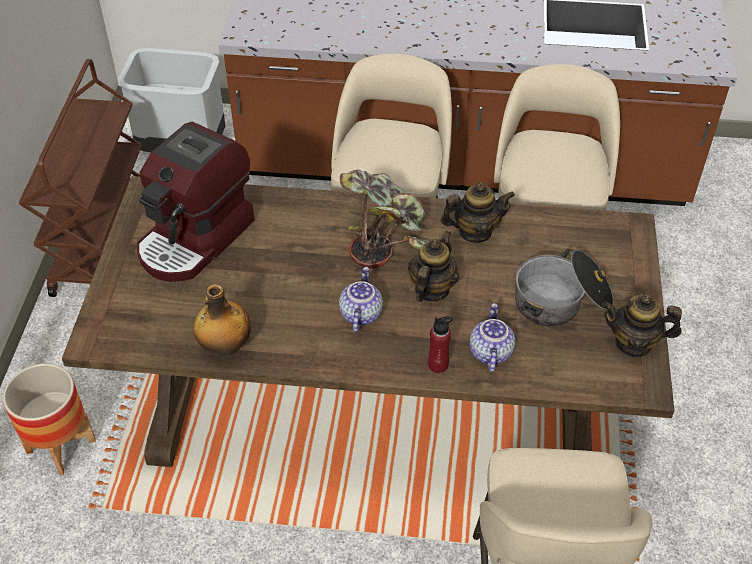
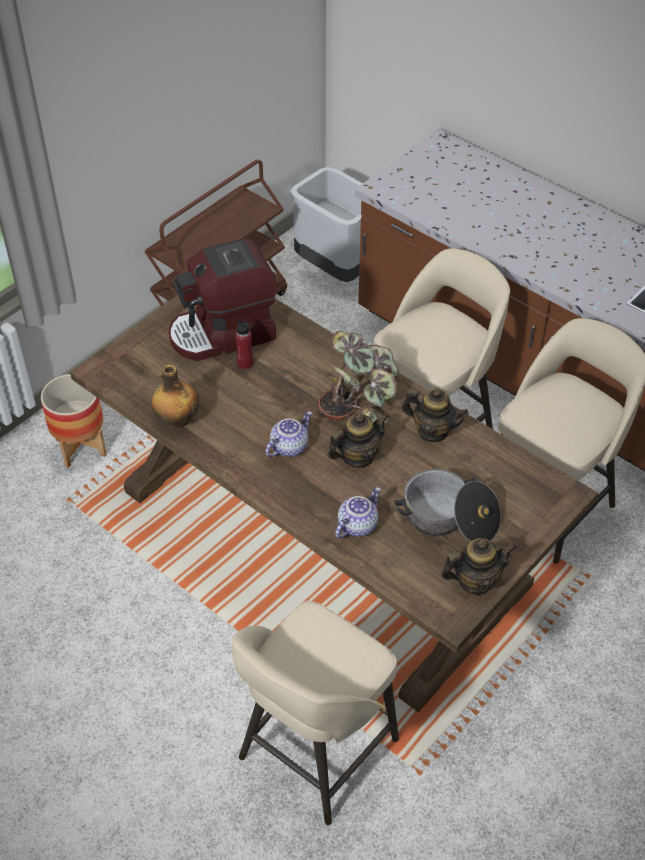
camera: 35 degrees right, 0 degrees up
red bottle [428,316,453,373] -> red bottle moved to [235,319,253,369]
teapot [602,294,682,358] -> teapot turned 120 degrees clockwise [441,538,517,595]

